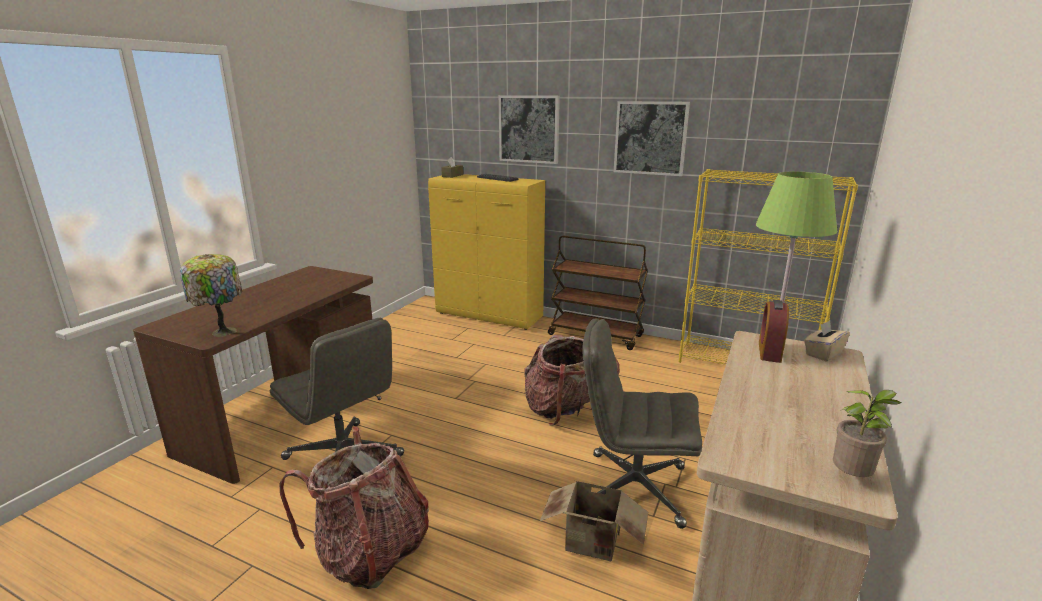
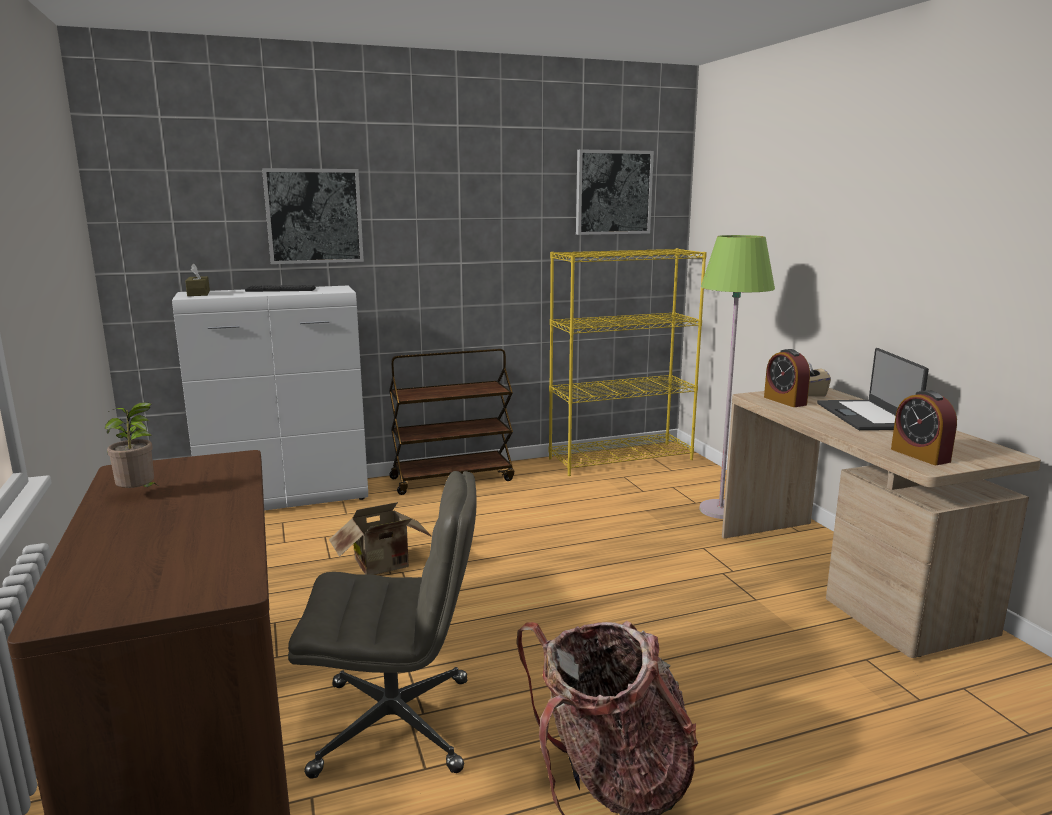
camera: 45 degrees left, 5 degrees down
table lamp [180,254,242,337] -> none
yellow cabinet [428,174,545,330] -> white cabinet [172,286,368,511]
backpack [524,335,620,425] -> none
cardboard box [540,480,648,561] -> cardboard box moved to [329,502,432,575]
grey office chair [583,319,702,529] -> none
picture [614,101,690,176] -> picture moved to [576,149,654,235]
potted plant [833,390,902,477] -> potted plant moved to [104,402,160,488]
none -> laptop [817,348,929,430]
none -> alarm clock [891,390,957,465]

